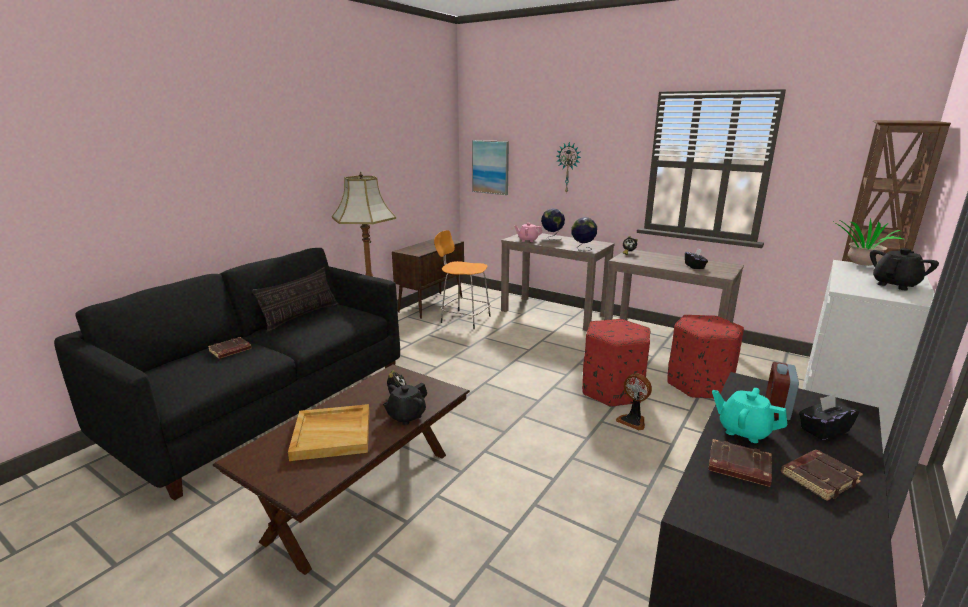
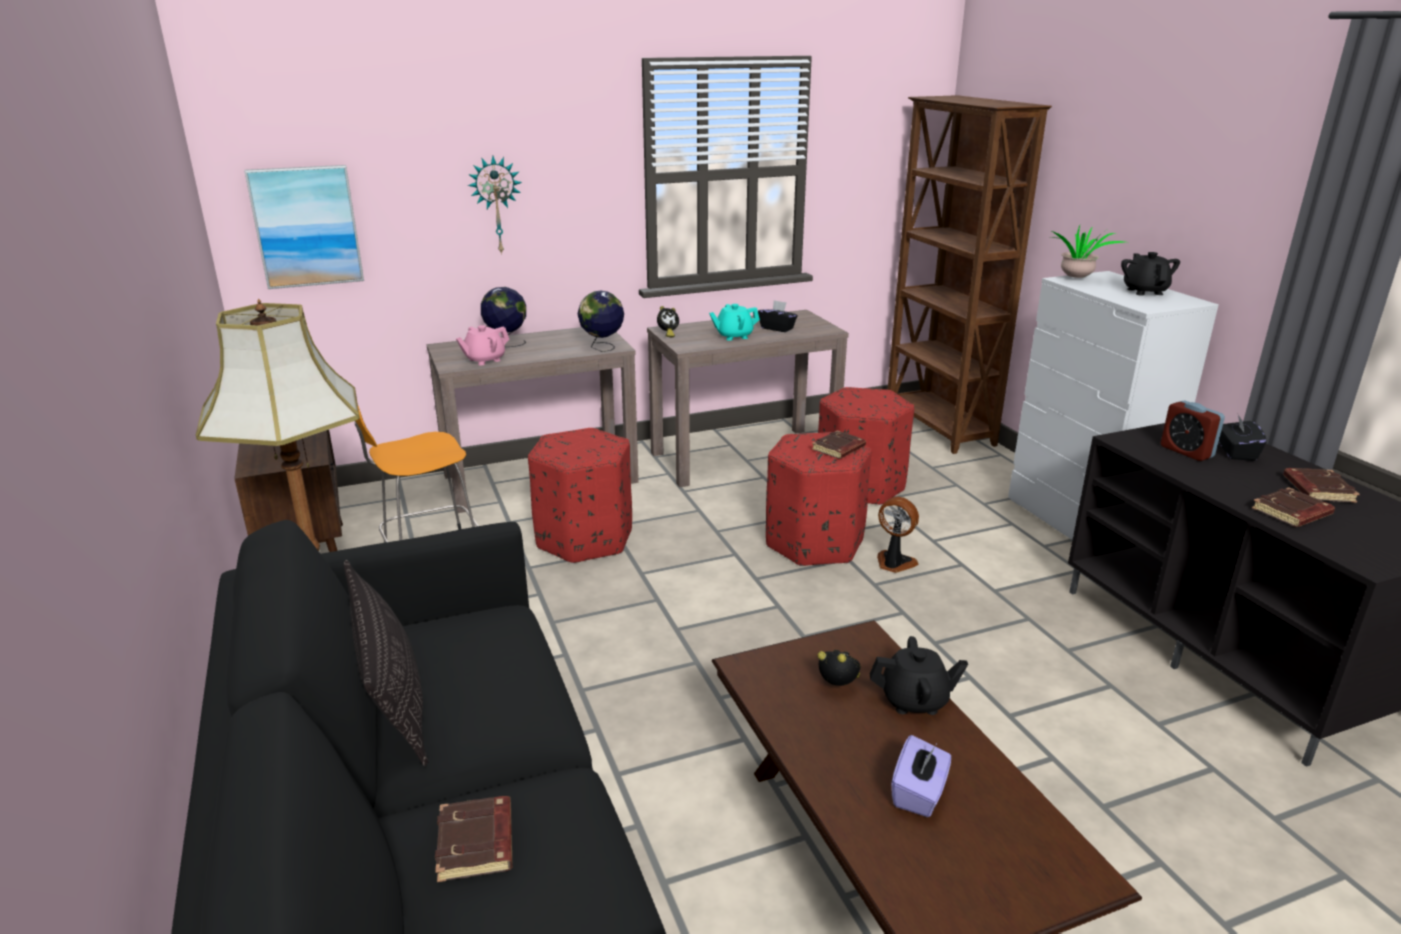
camera: 55 degrees left, 5 degrees up
beige tray [288,404,370,461] -> purple tissue box [891,735,951,817]
black teapot [383,383,427,425] -> black teapot turned 75 degrees counterclockwise [870,636,968,715]
fan [616,373,652,430] -> fan turned 135 degrees counterclockwise [877,497,919,573]
turquoise teapot [712,388,787,443] -> turquoise teapot moved to [709,304,760,341]
none -> red ottoman [528,428,632,564]
none -> brown book [812,430,866,459]

